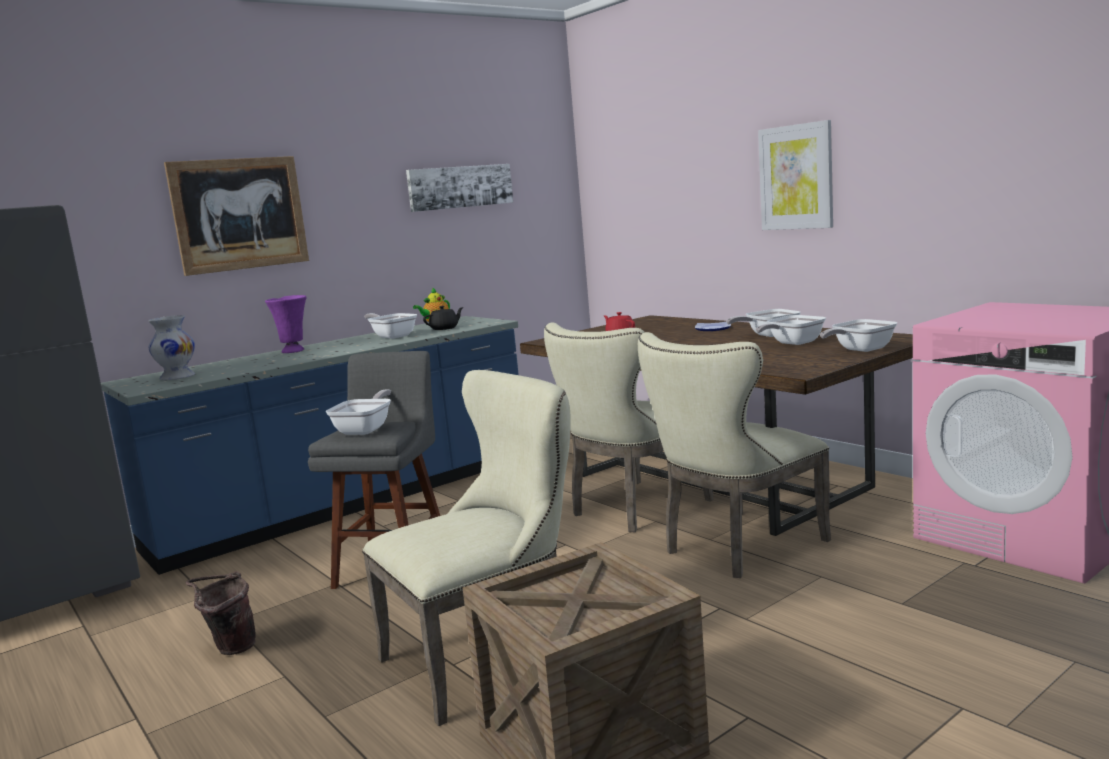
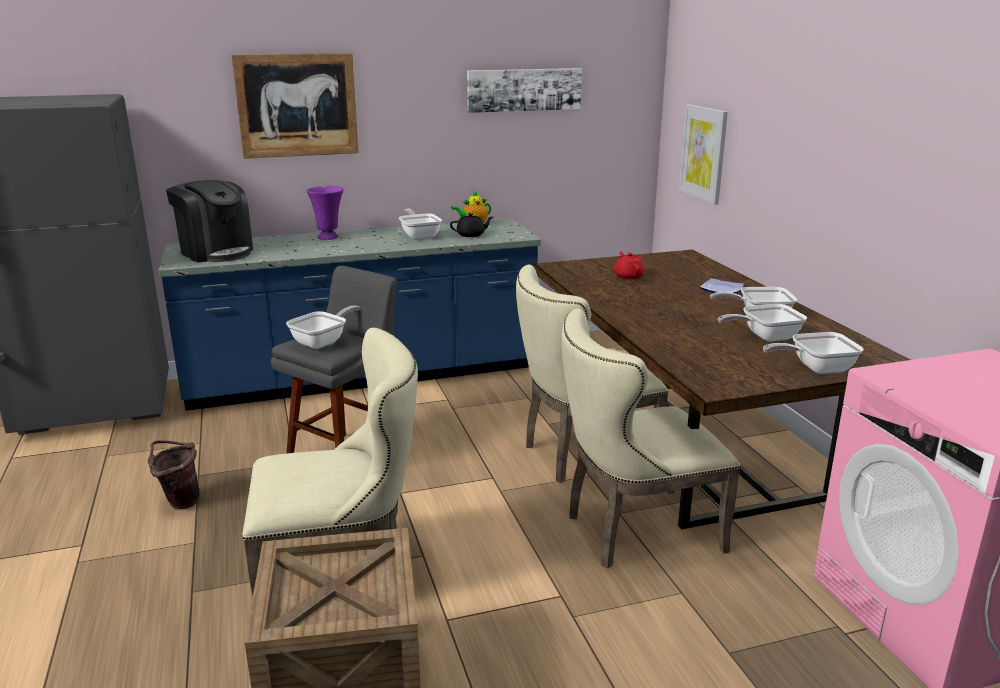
camera: 20 degrees right, 10 degrees up
white vase [148,315,195,380] -> coffee machine [166,180,253,262]
picture [758,120,833,230] -> picture moved to [679,104,728,205]

